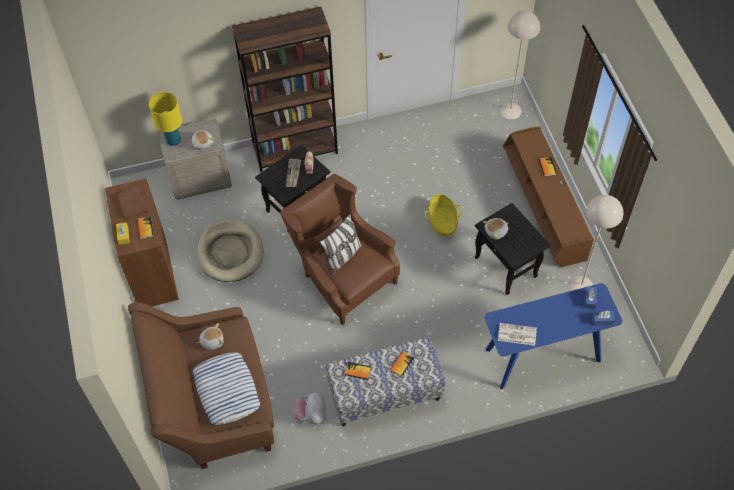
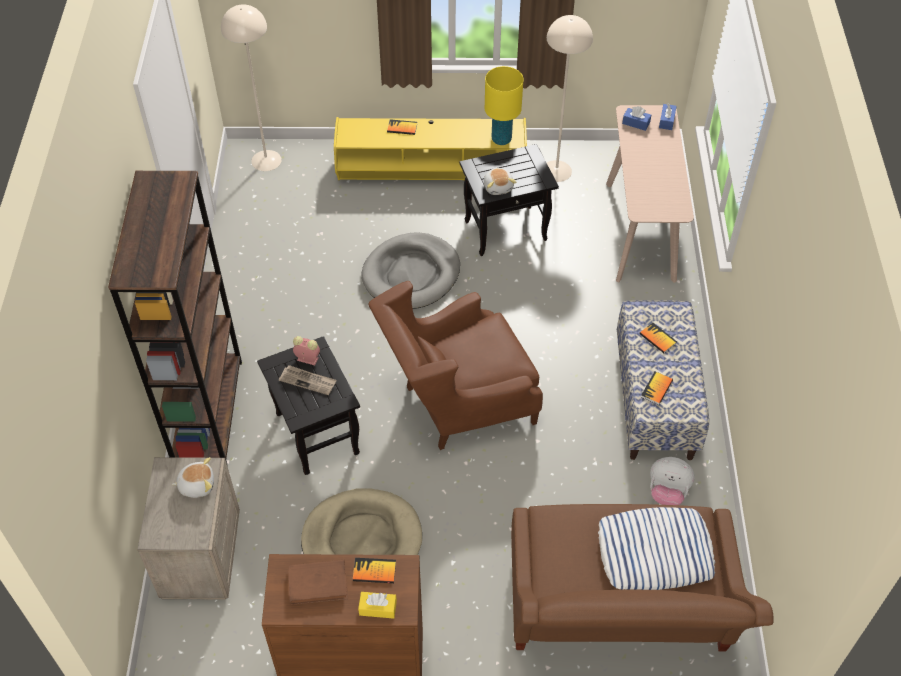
camera: 75 degrees left, 5 degrees down
yellow table lamp [149,92,182,146] -> yellow table lamp moved to [485,66,524,145]
plush toy [197,323,224,350] -> none
pillow [319,214,362,274] -> none
basket [425,194,462,236] -> grey dog bed [361,232,460,309]
blue console table [484,283,622,389] -> beige console table [606,105,694,283]
newspaper [498,323,537,346] -> none
brown tv stand [503,126,594,267] -> yellow tv stand [334,117,527,180]

